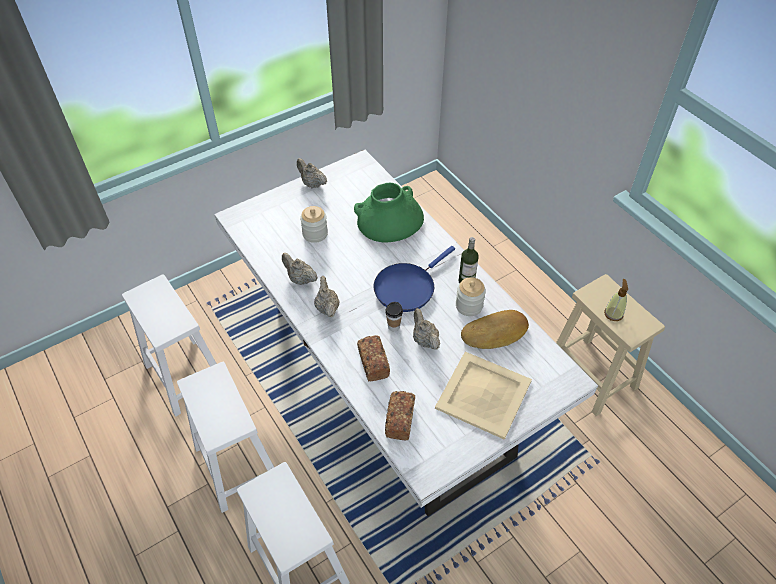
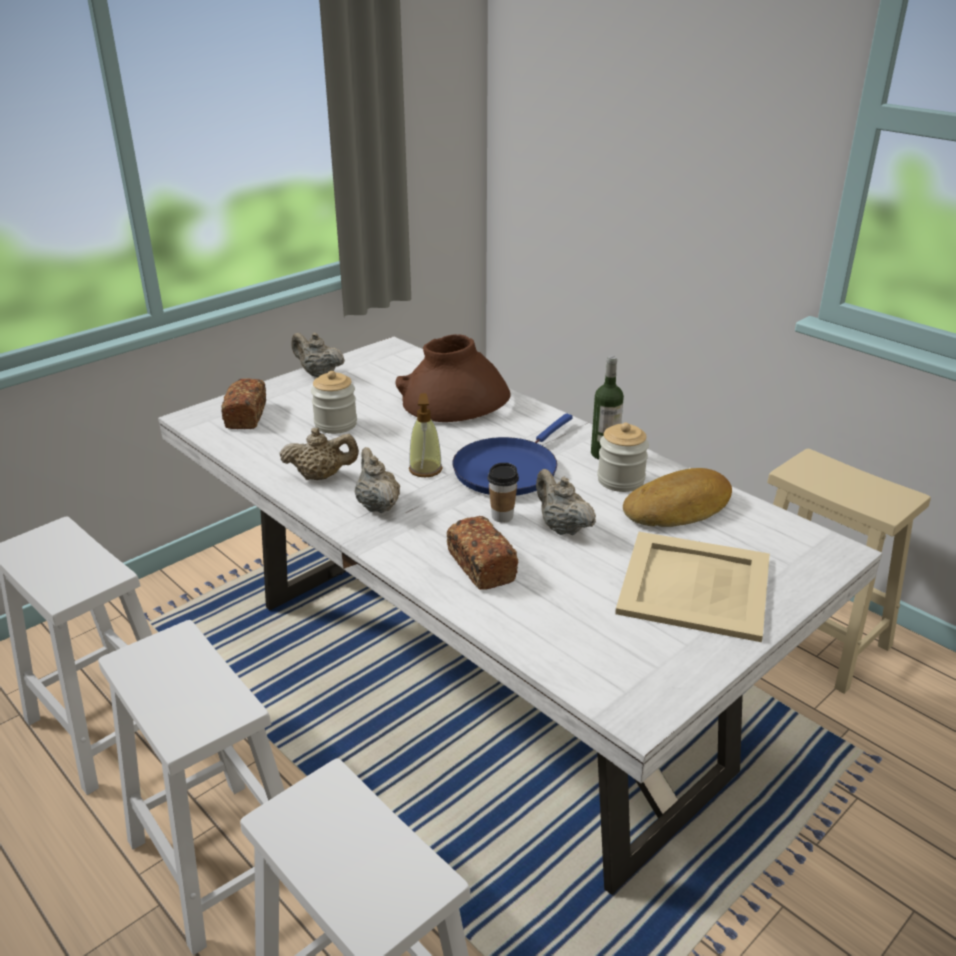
camera: 10 degrees left, 20 degrees down
beige teapot [282,253,318,285] -> beige teapot turned 150 degrees clockwise [279,427,359,480]
green vase [354,183,424,242] -> brown vase [395,334,511,422]
bread [385,391,415,440] -> bread moved to [221,379,266,429]
soap dispenser [604,279,628,321] -> soap dispenser moved to [409,393,443,477]

